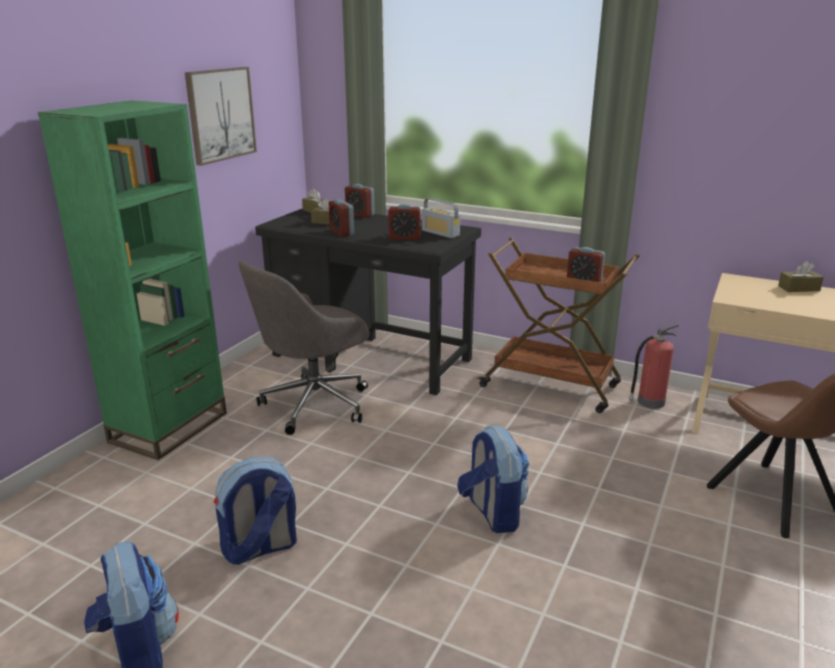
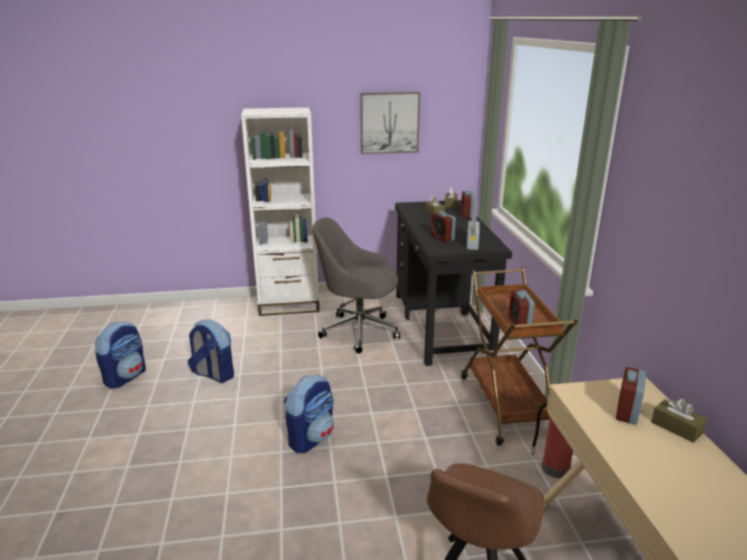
camera: 55 degrees right, 0 degrees up
green bookcase [38,100,227,460] -> white bookcase [241,107,320,316]
alarm clock [329,199,354,237] -> alarm clock moved to [616,367,646,424]

